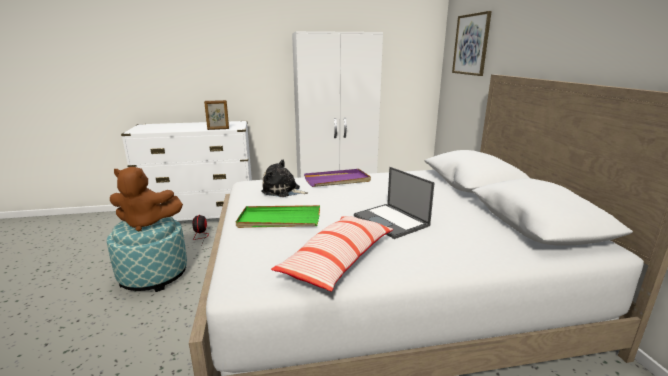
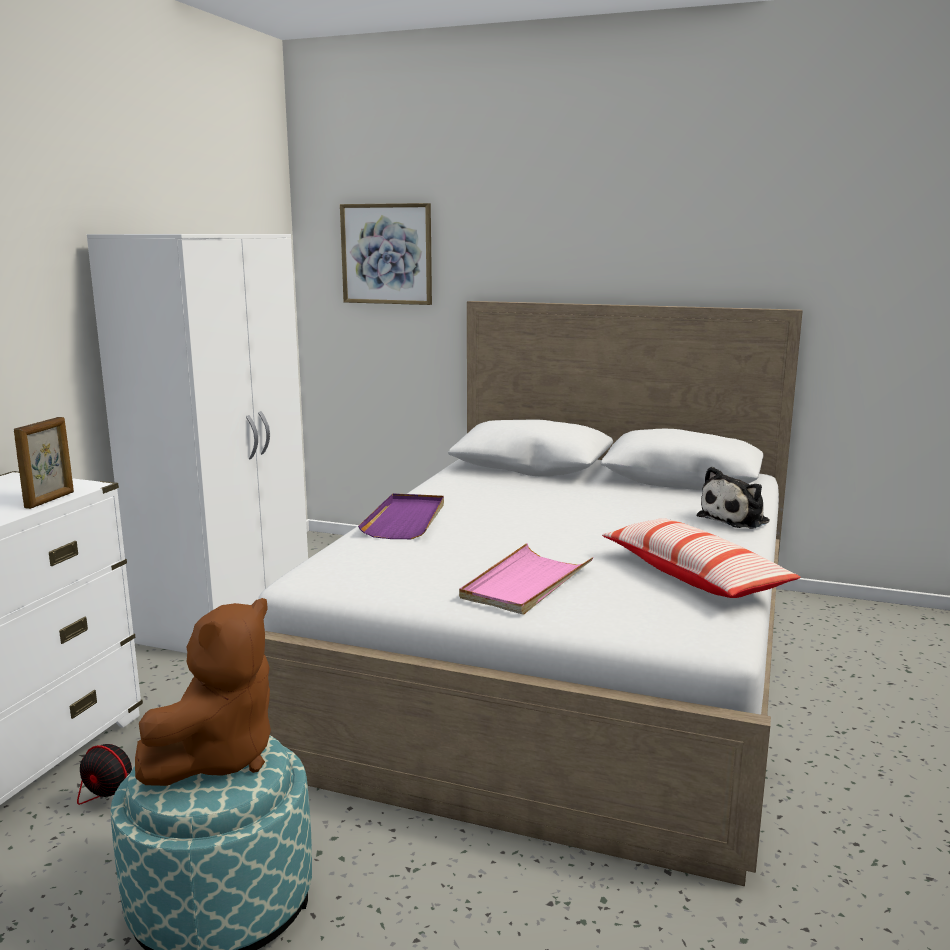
camera: 60 degrees left, 5 degrees down
green tray [236,205,320,228] -> pink tray [459,543,594,615]
plush toy [261,160,308,197] -> plush toy moved to [697,467,770,529]
laptop [354,167,434,239] -> none

